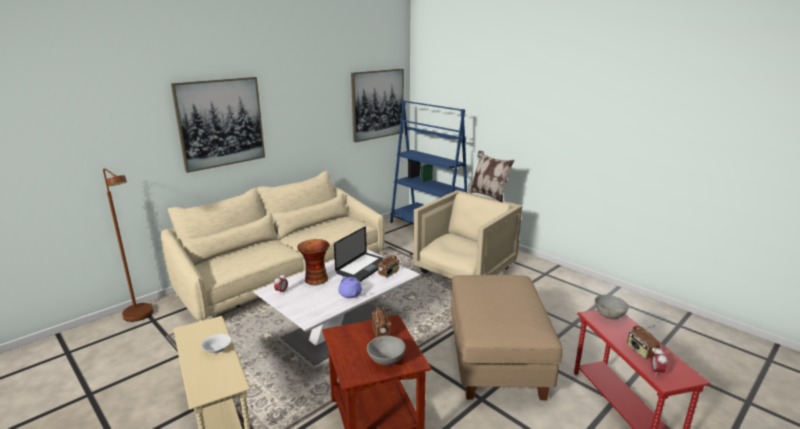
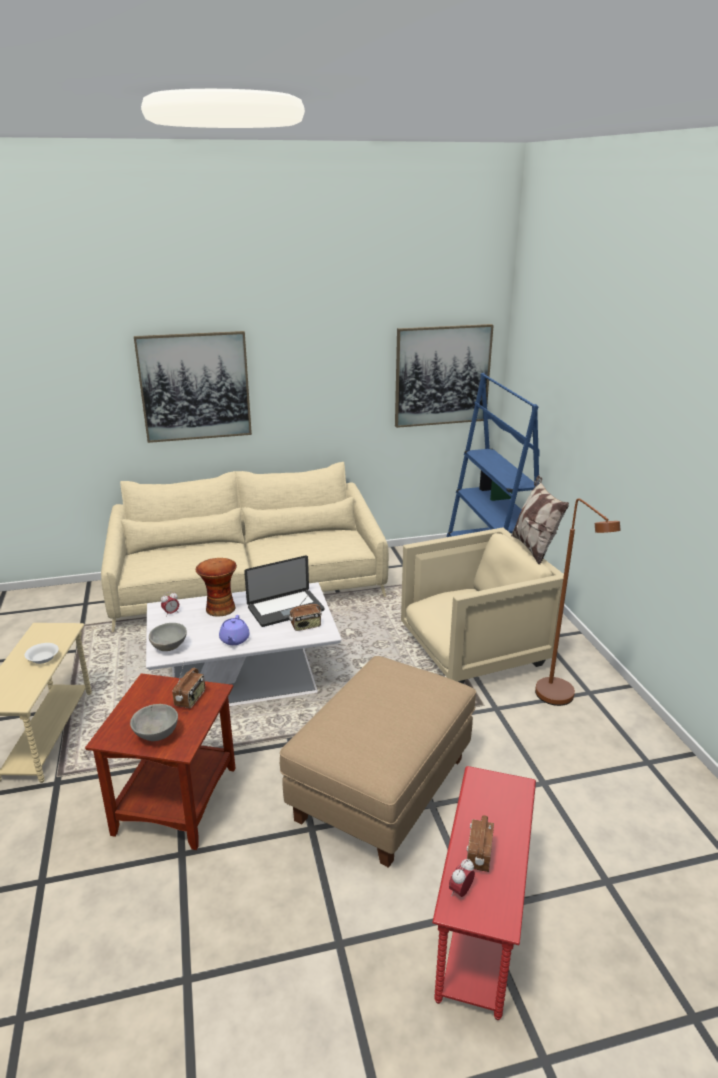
camera: 30 degrees right, 5 degrees up
brown floor lamp [103,168,153,322] -> brown floor lamp moved to [535,498,621,706]
grey bowl [595,295,629,319] -> grey bowl moved to [149,623,187,651]

